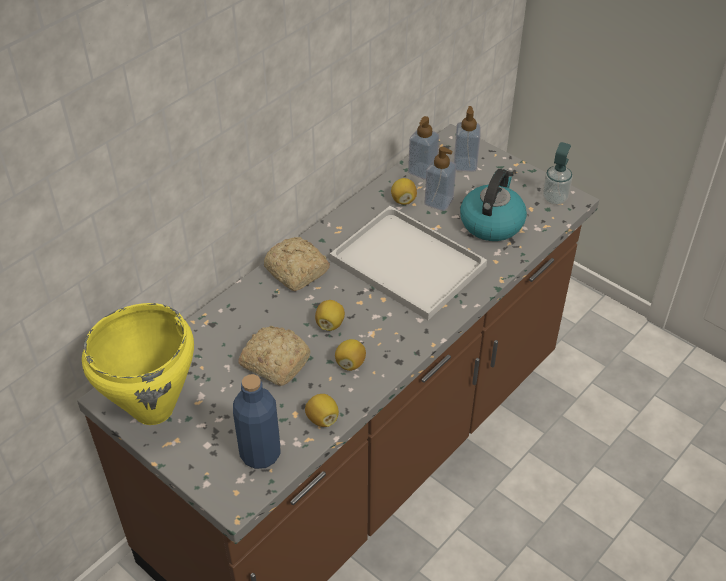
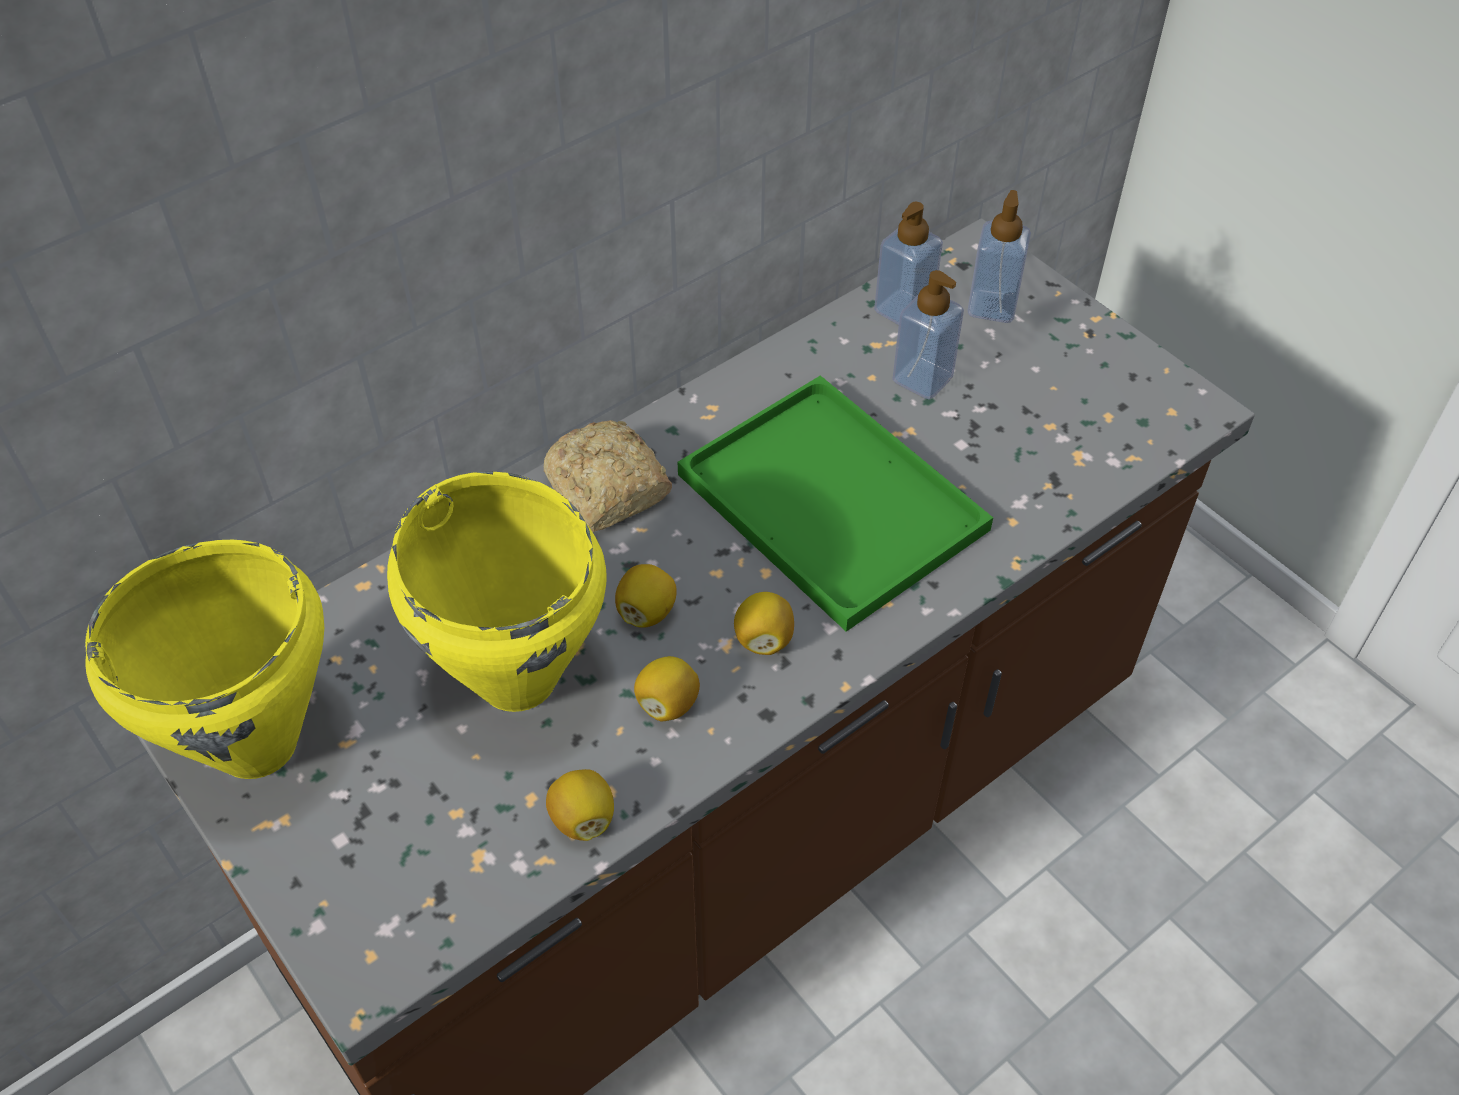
camera: 10 degrees right, 5 degrees up
blue bottle [233,374,281,469] -> none
bread [238,326,310,386] -> yellow cooking pot [387,472,607,712]
white tray [330,206,487,320] -> green tray [677,375,993,632]
lemon [391,178,417,205] -> lemon moved to [734,592,794,655]
kettle [460,169,527,241] -> none
soap dispenser [542,142,573,205] -> none

